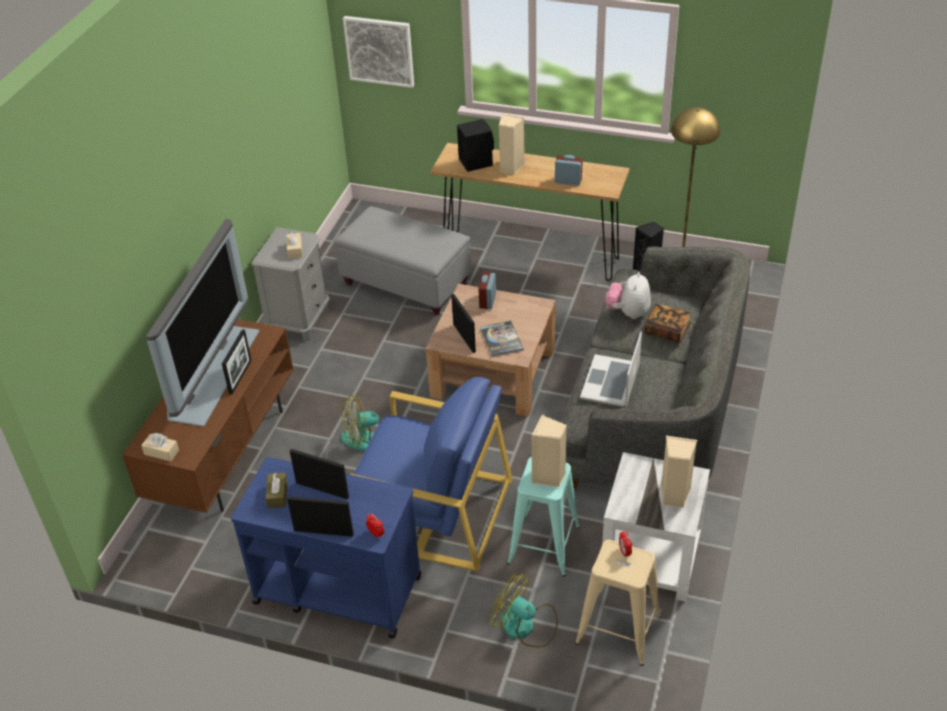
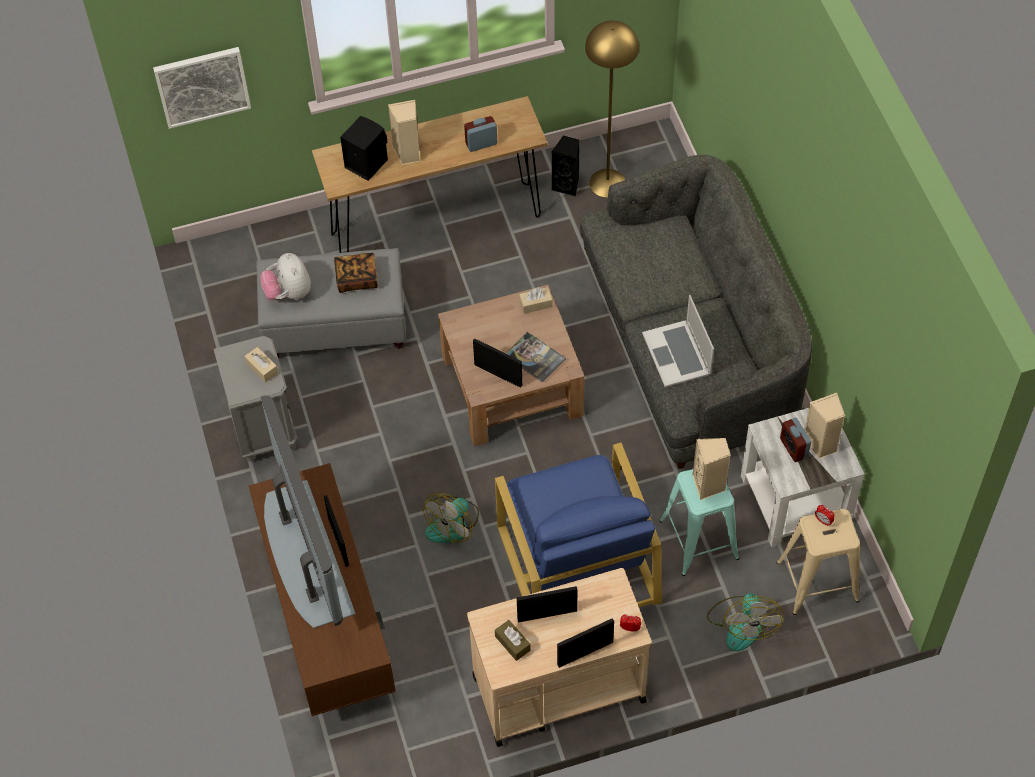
camera: 35 degrees left, 15 degrees up
beige tissue box [141,433,179,461] -> beige tissue box moved to [519,287,553,314]
blue cart [231,457,421,639] -> beige cart [467,568,652,747]
blue armchair [350,377,513,572] -> blue armchair turned 90 degrees clockwise [495,443,662,607]
alarm clock [478,272,496,309] -> alarm clock moved to [780,417,811,462]
fan [488,573,558,647] -> fan turned 90 degrees counterclockwise [707,593,784,651]
plush toy [605,272,651,319] -> plush toy moved to [261,253,311,300]
book [645,303,691,343] -> book moved to [334,253,378,293]

